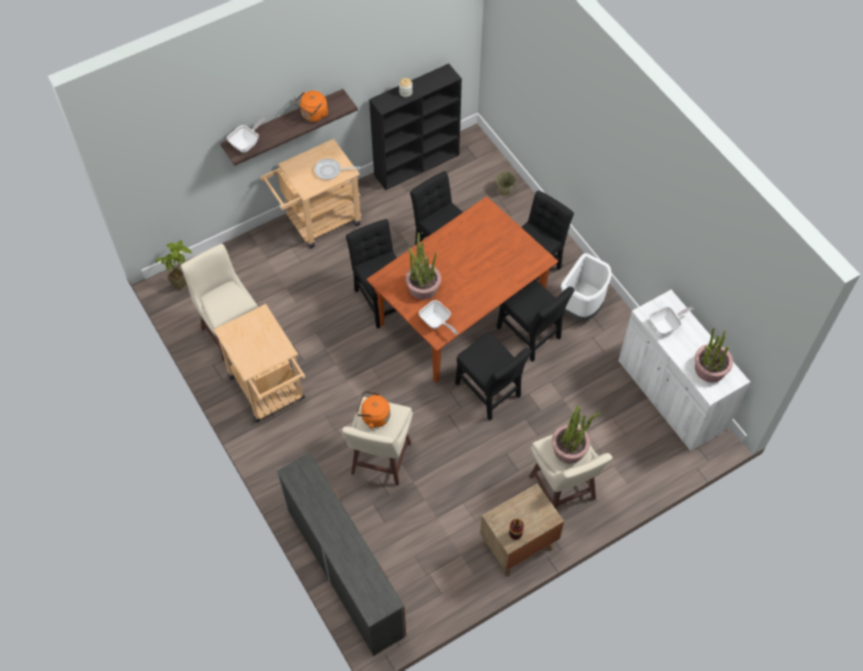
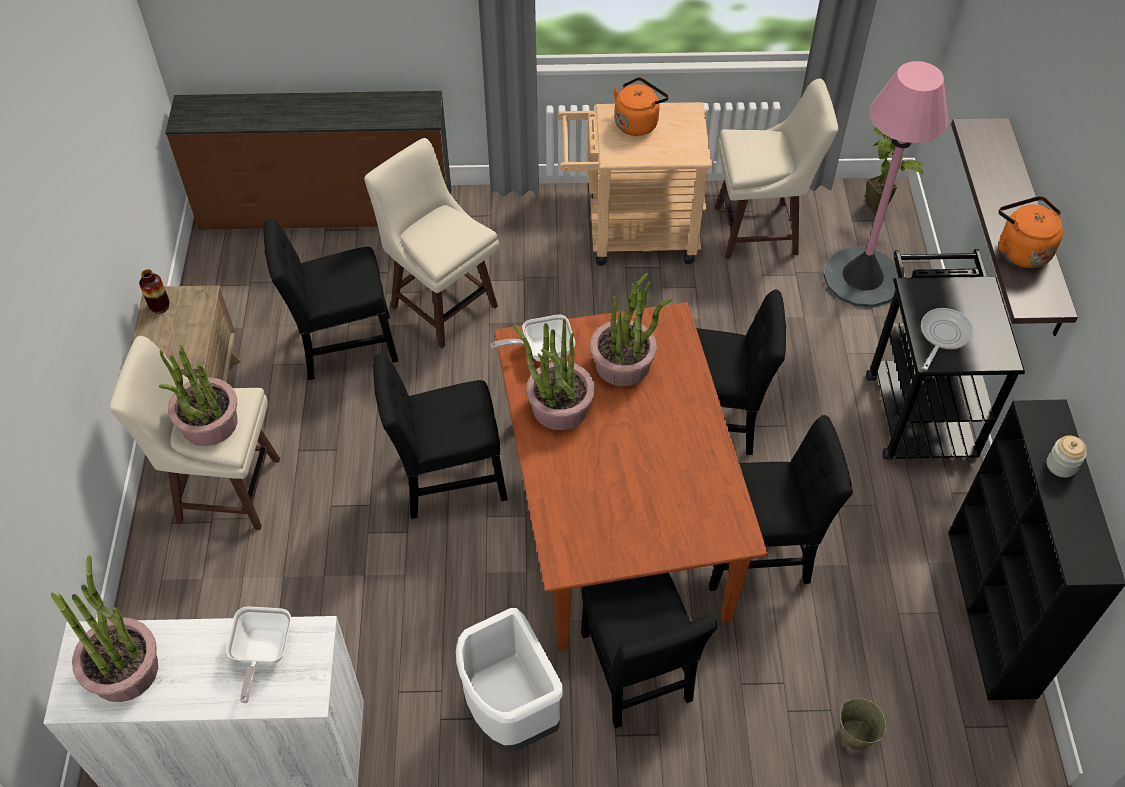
camera: 120 degrees right, 5 degrees down
frying pan [227,118,266,153] -> none
beige cart [260,139,362,248] -> black cart [866,249,1025,460]
orange kettle [356,391,390,428] -> orange kettle moved to [613,77,669,136]
black chair [496,279,574,362] -> black chair moved to [264,219,398,380]
none -> potted plant [513,318,595,430]
none -> pink floor lamp [823,61,949,307]

